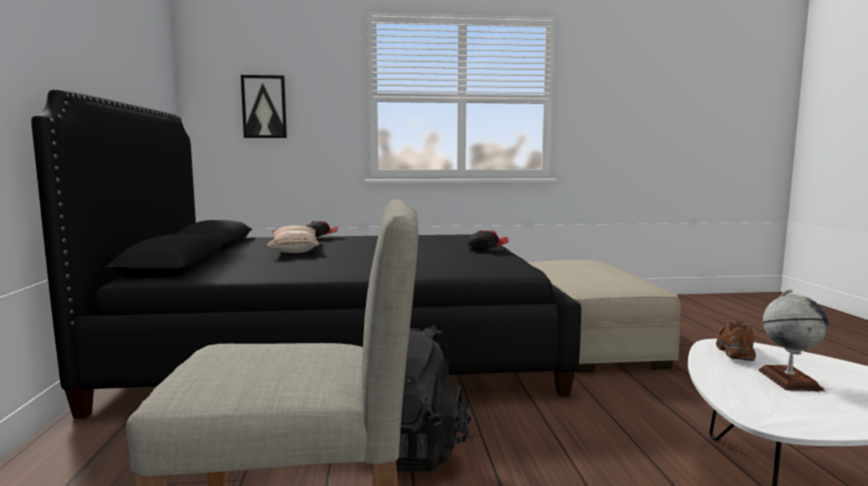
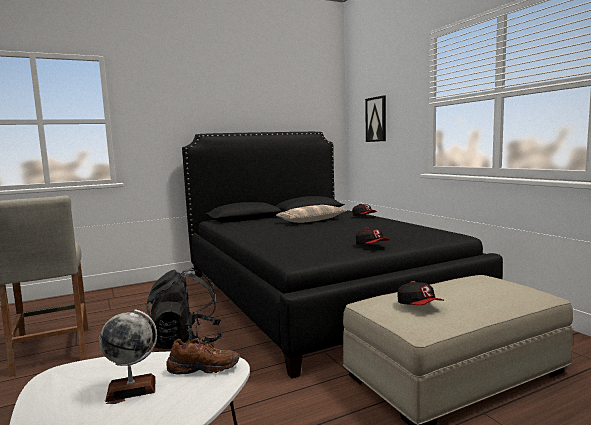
camera: 70 degrees right, 0 degrees up
none -> cap [397,281,444,305]

